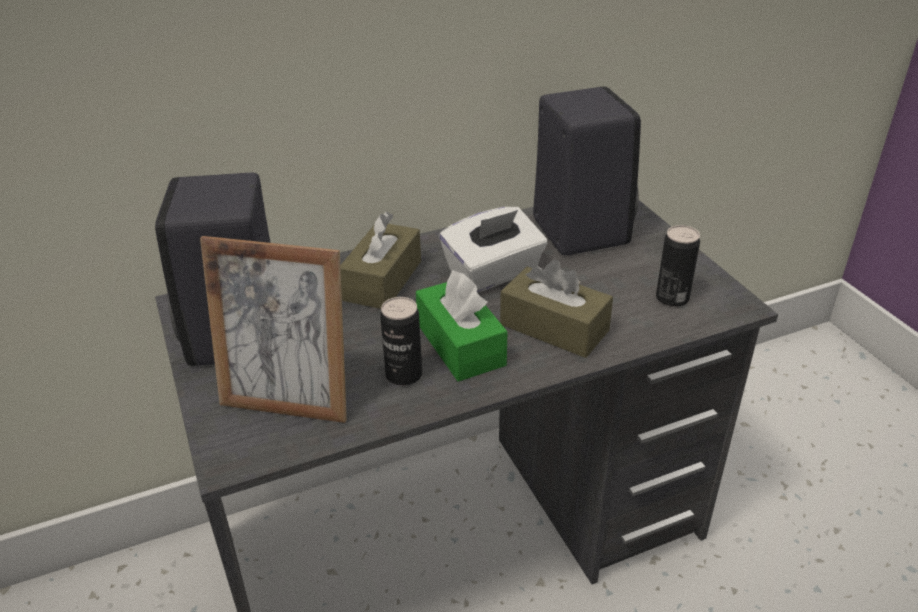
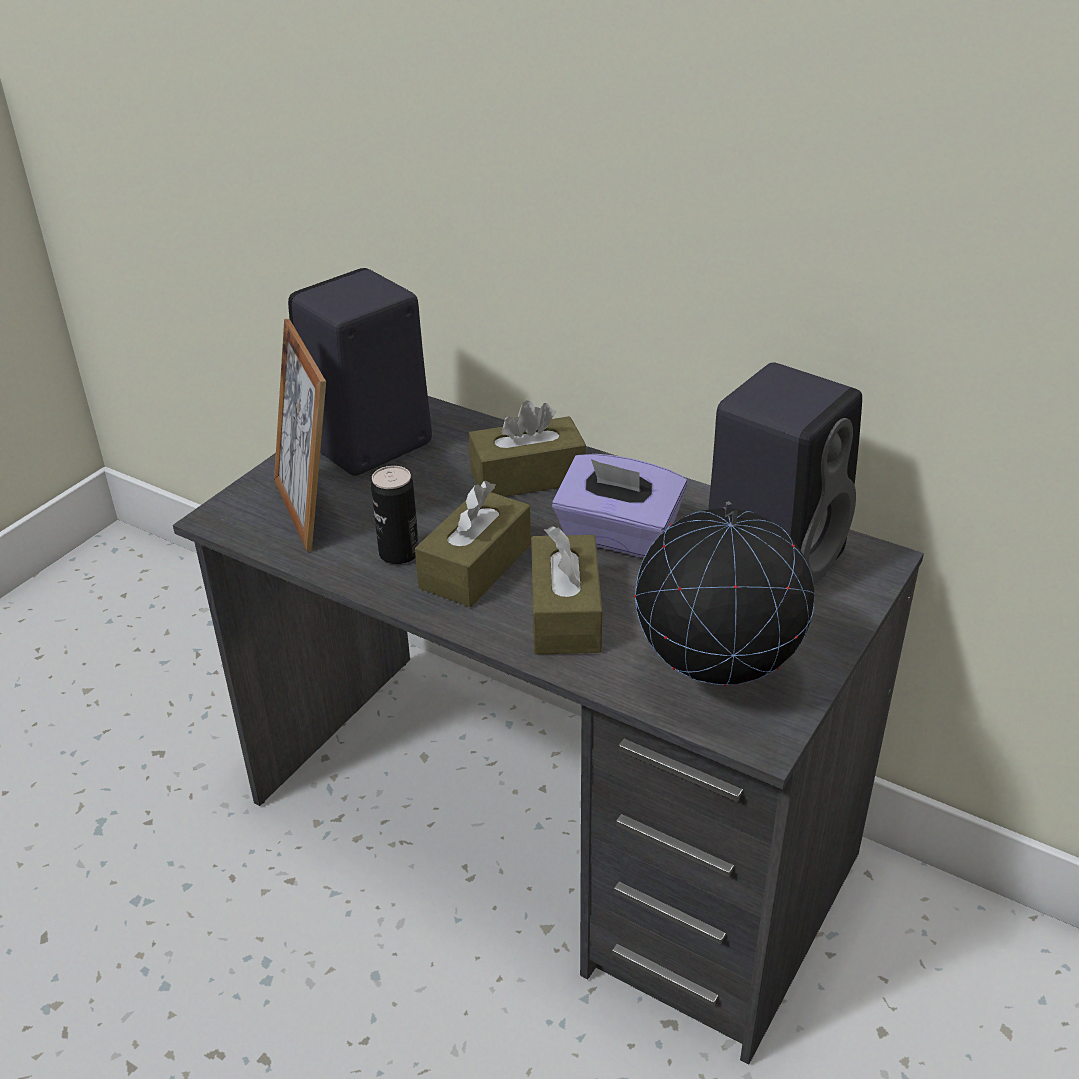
camera: 55 degrees right, 0 degrees up
green tissue box [416,270,507,382] -> brown tissue box [415,481,531,607]
white tissue box [439,207,548,293] -> purple tissue box [552,454,687,558]
can [656,225,700,307] -> globe [634,501,814,687]

